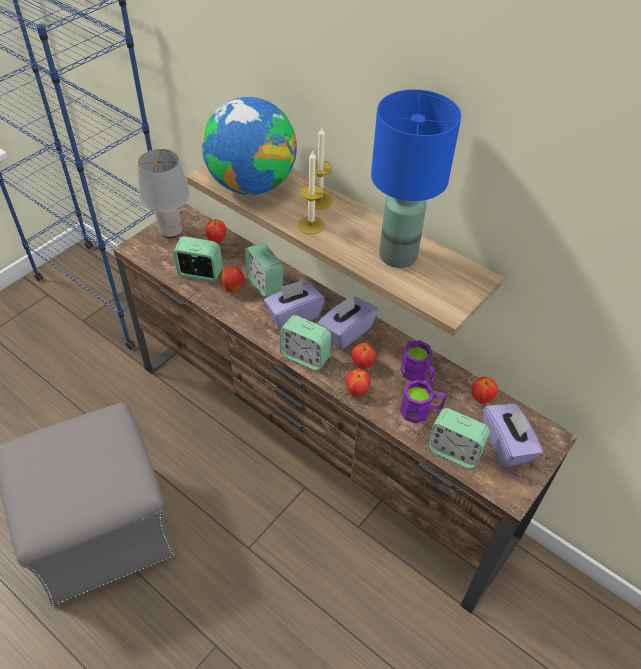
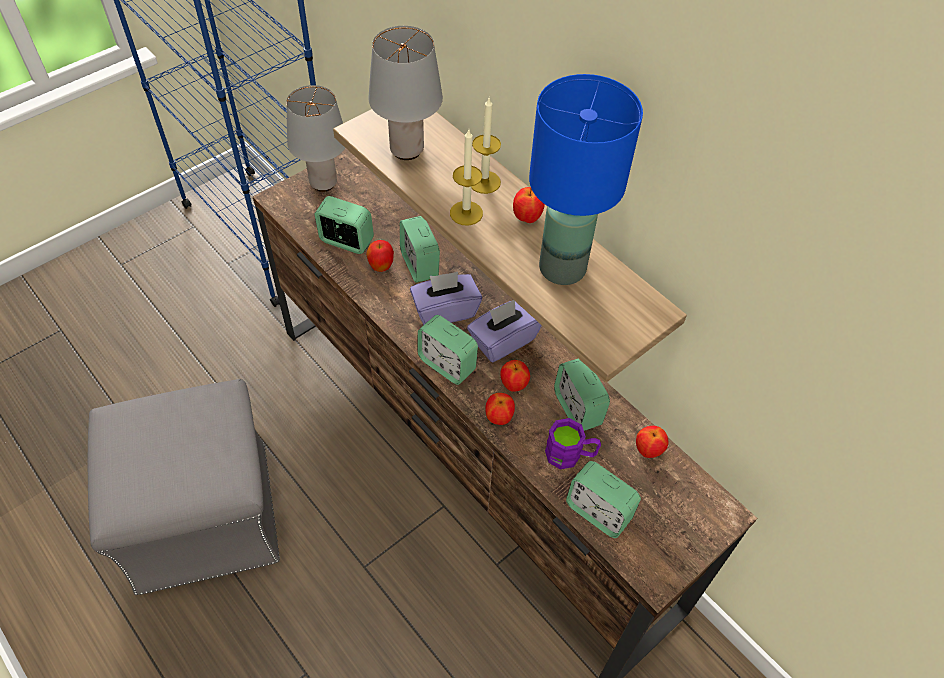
camera: 10 degrees right, 5 degrees up
globe [202,97,297,195] -> grey table lamp [368,26,443,160]
apple [206,220,226,243] -> apple moved to [513,187,545,223]
purple mug [400,340,436,384] -> alarm clock [554,359,610,431]
purple tissue box [483,404,543,467] -> none

